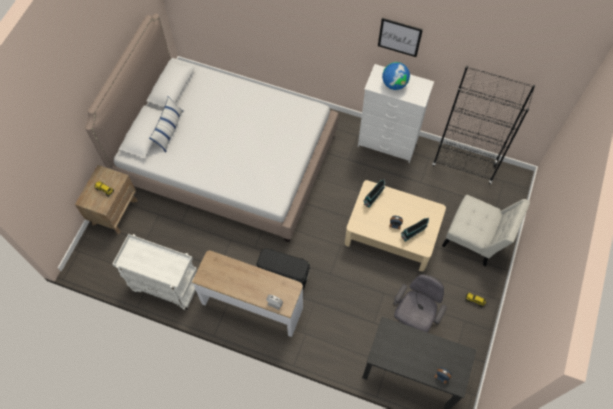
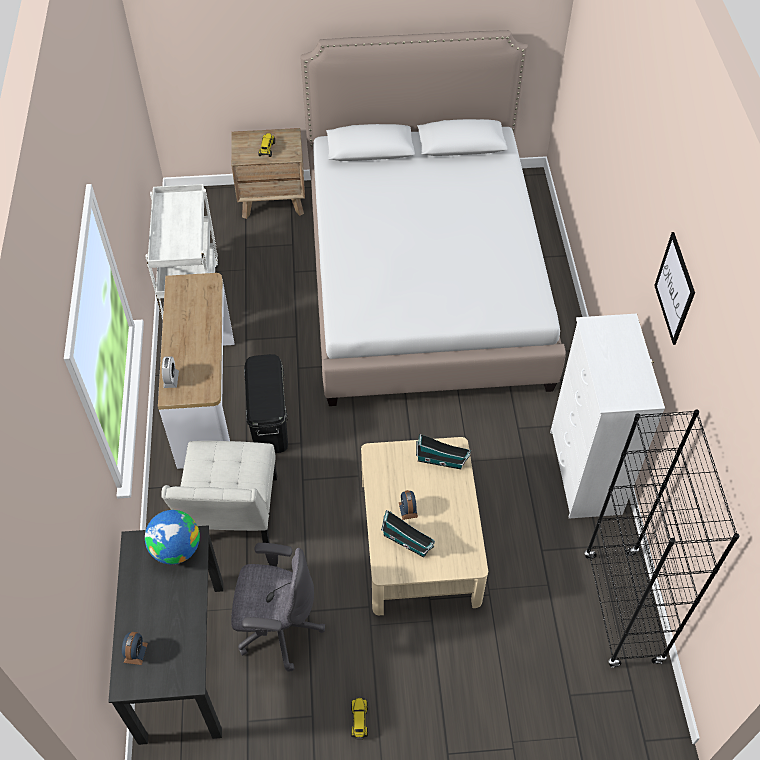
camera: 65 degrees right, 10 degrees down
pillow [149,96,183,153] -> none
globe [382,62,410,90] -> globe moved to [145,510,200,564]
white chair [442,195,530,266] -> white chair moved to [161,441,277,543]

